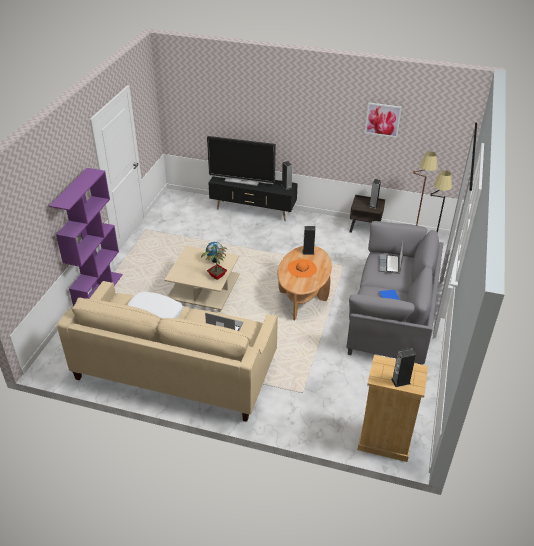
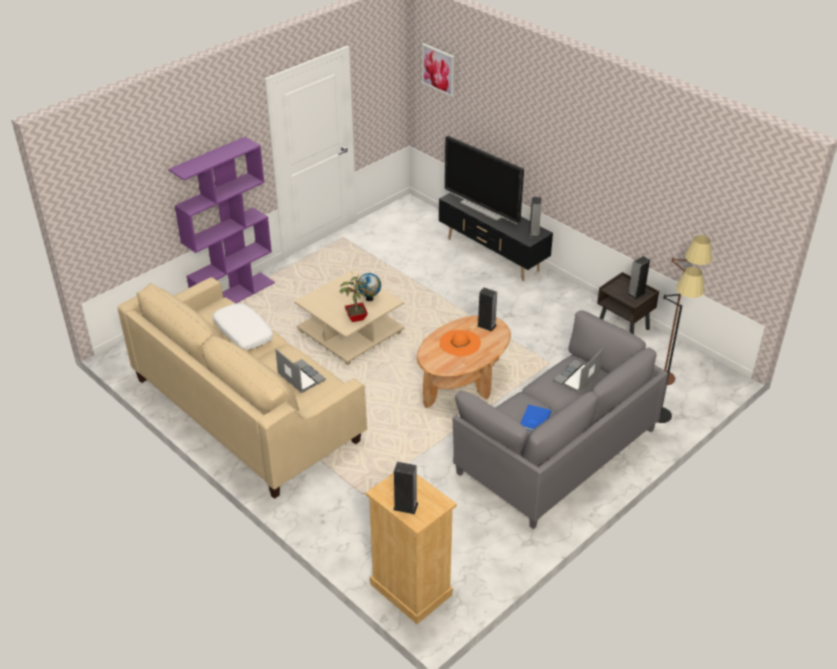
camera: 30 degrees right, 0 degrees up
picture [365,102,402,138] -> picture moved to [422,43,454,97]

